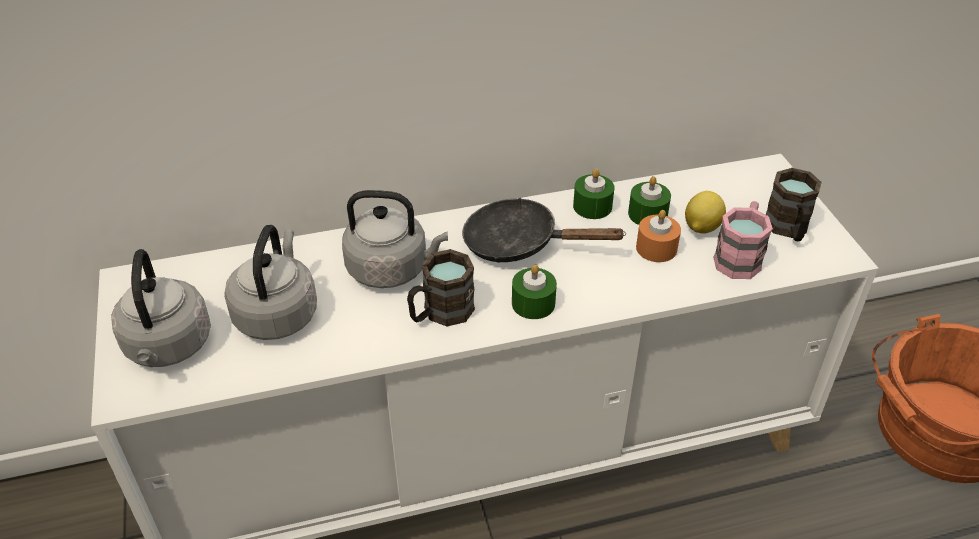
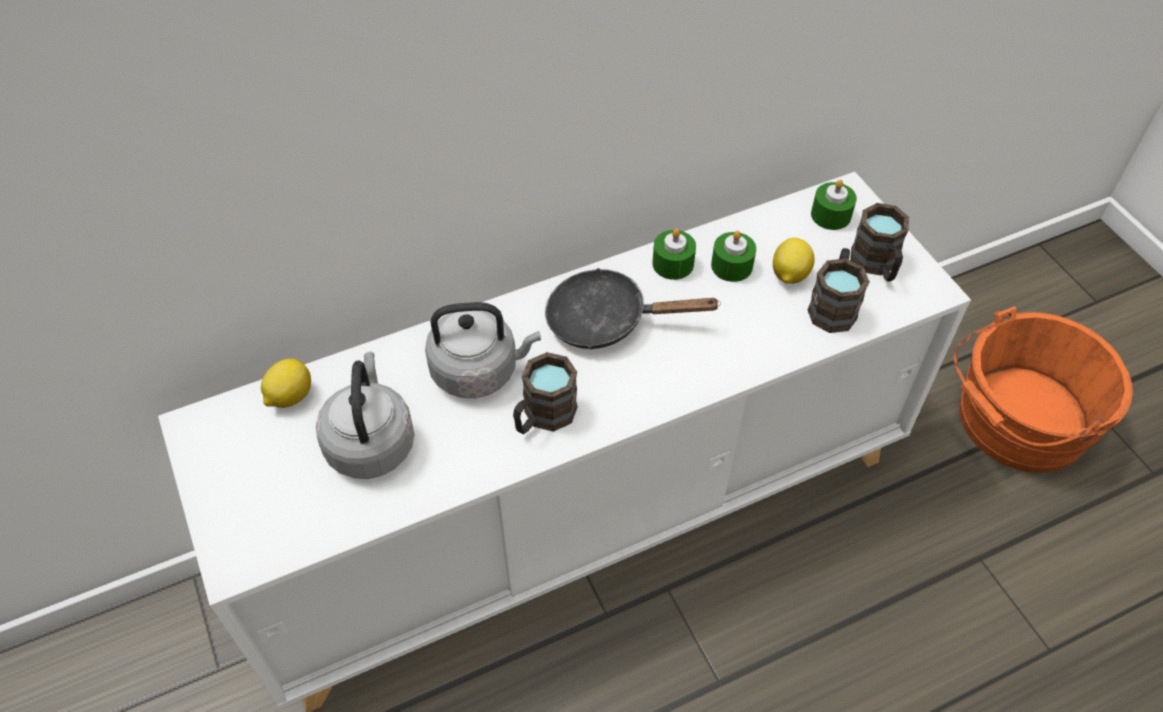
camera: 10 degrees left, 10 degrees up
grey kettle [111,249,211,367] -> none
green candle [512,264,557,319] -> green candle moved to [811,180,857,230]
orange candle [636,210,681,262] -> none
pink mug [713,201,773,279] -> brown mug [807,248,870,333]
none -> lemon [261,358,311,408]

